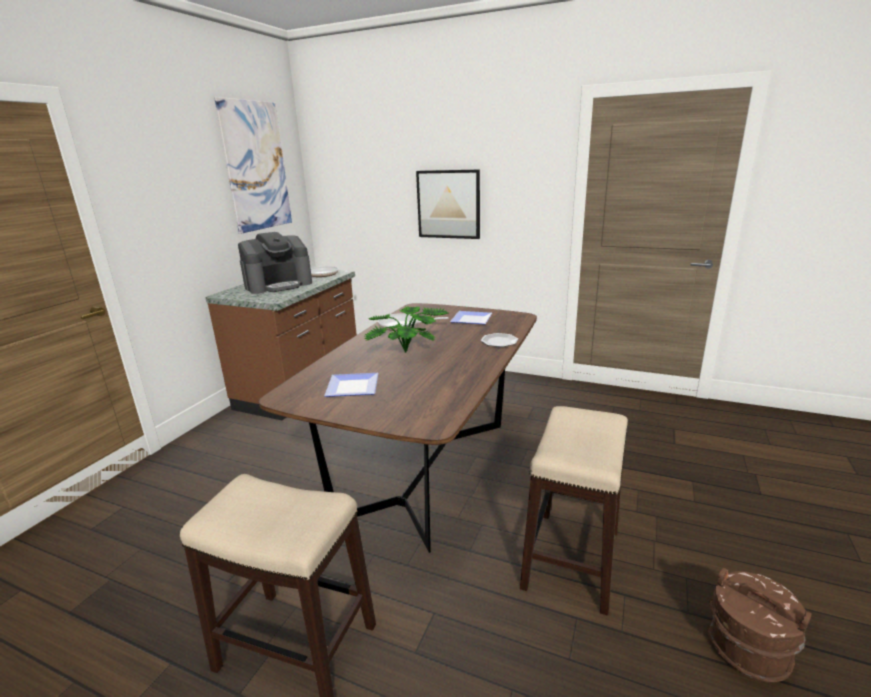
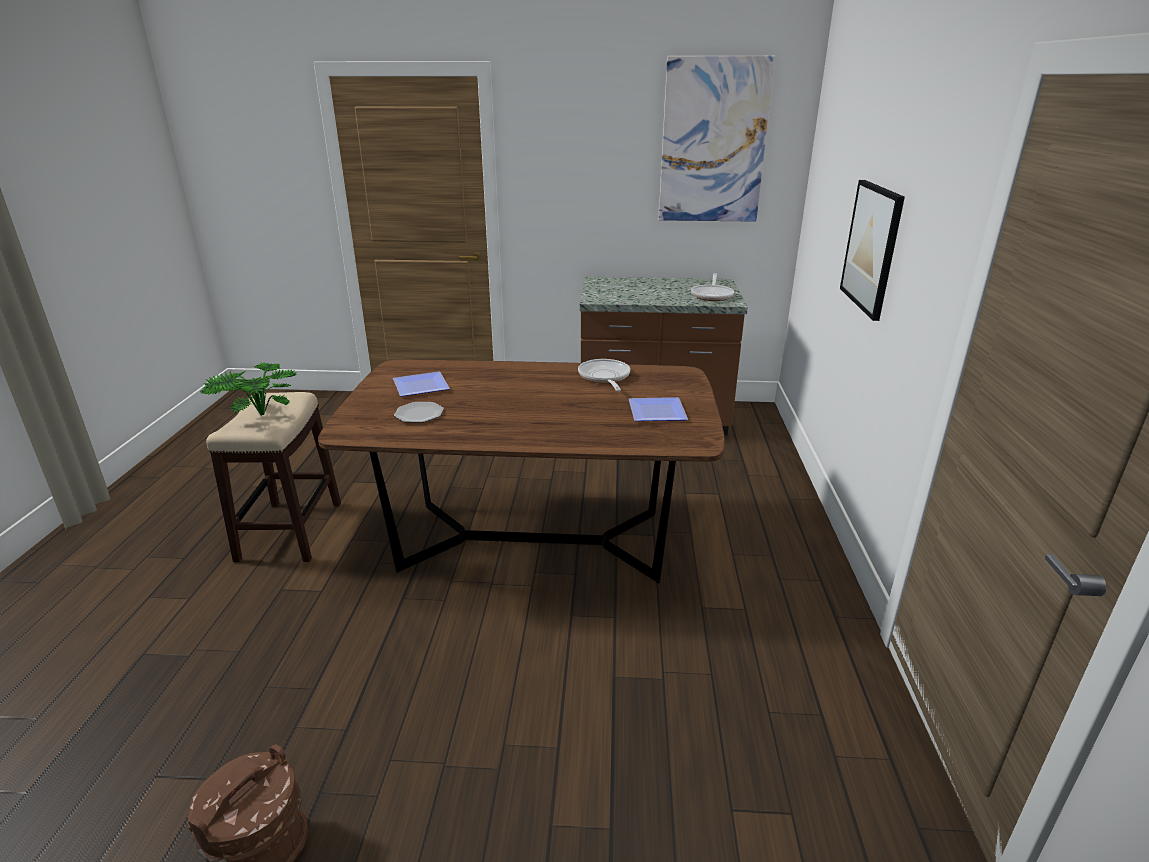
camera: 70 degrees right, 5 degrees up
coffee machine [238,232,312,294] -> none
potted plant [364,306,449,353] -> potted plant moved to [201,362,297,415]
plate [481,333,518,347] -> plate moved to [394,402,444,423]
stool [520,406,628,615] -> none

